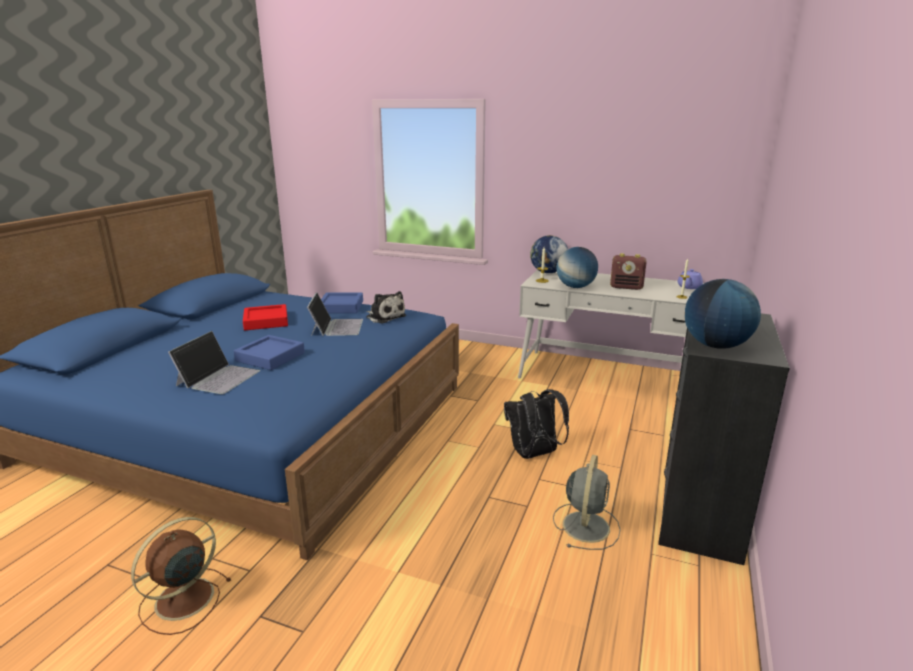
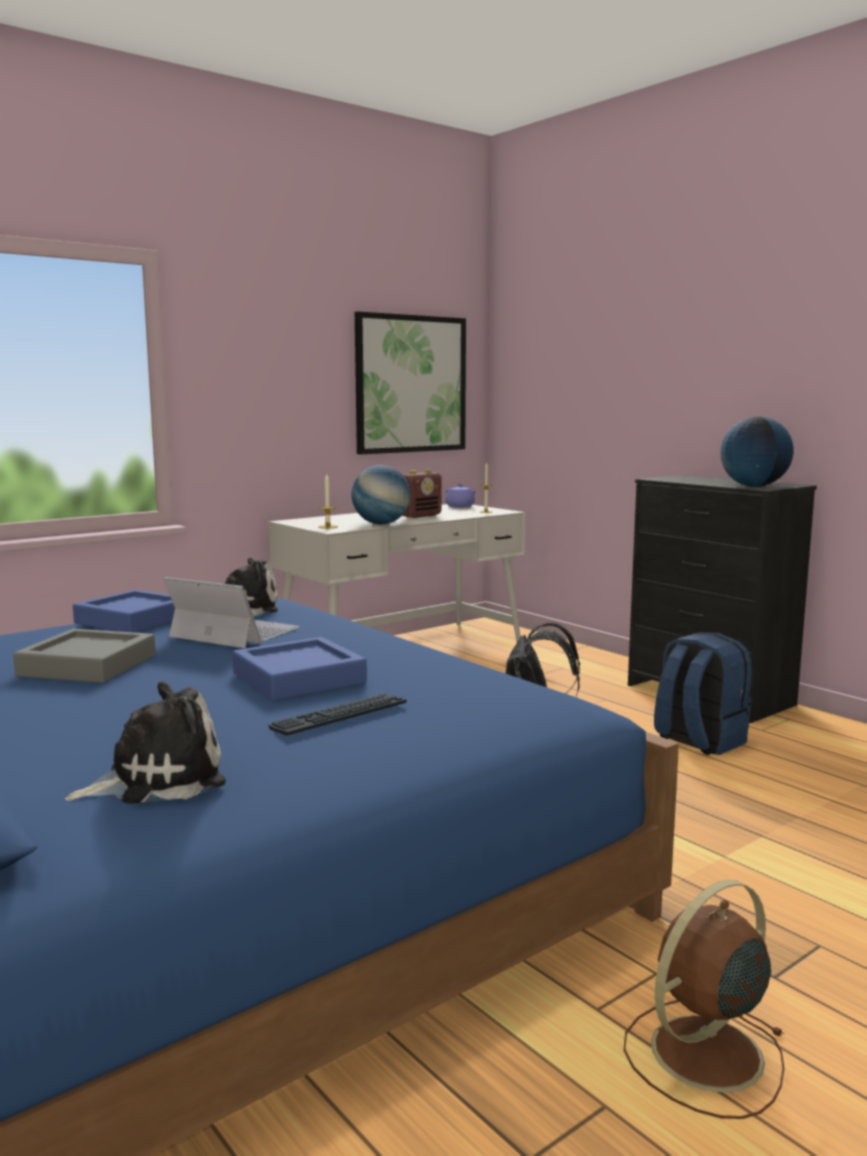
camera: 60 degrees left, 10 degrees down
brown fan [131,517,231,635] -> brown fan turned 75 degrees clockwise [624,880,784,1119]
laptop [168,331,260,394] -> keyboard [268,694,407,736]
red tray [243,304,288,330] -> grey tray [13,629,155,683]
globe [530,235,568,273] -> none
grey fan [553,455,621,550] -> blue backpack [654,632,752,755]
none -> plush toy [65,681,226,804]
none -> picture [355,311,466,454]

